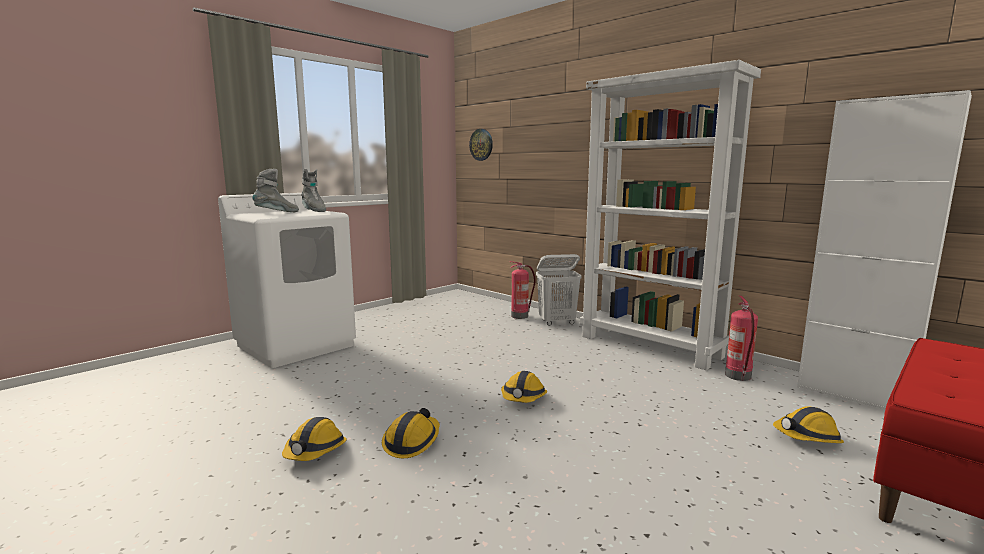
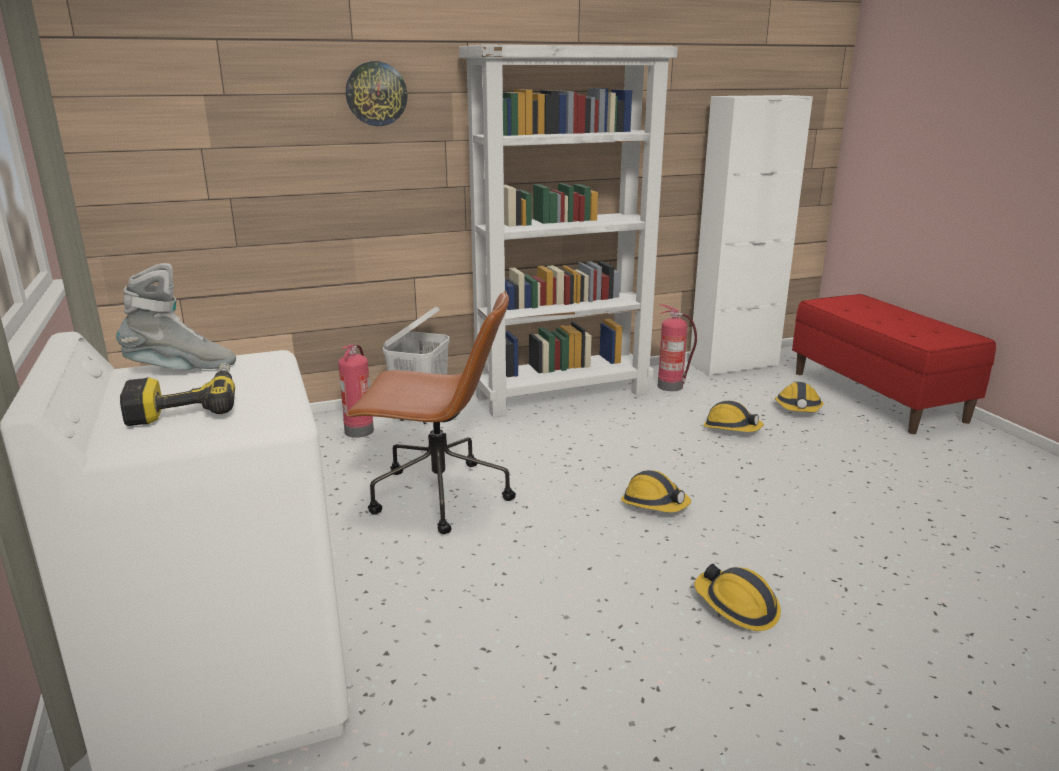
camera: 65 degrees left, 10 degrees up
grey boot [252,169,299,212] -> power drill [120,363,235,426]
hard hat [282,417,347,461] -> hard hat moved to [703,401,764,432]
wall clock [469,129,493,161] -> wall clock moved to [346,61,408,126]
none -> brown office chair [346,291,516,534]

